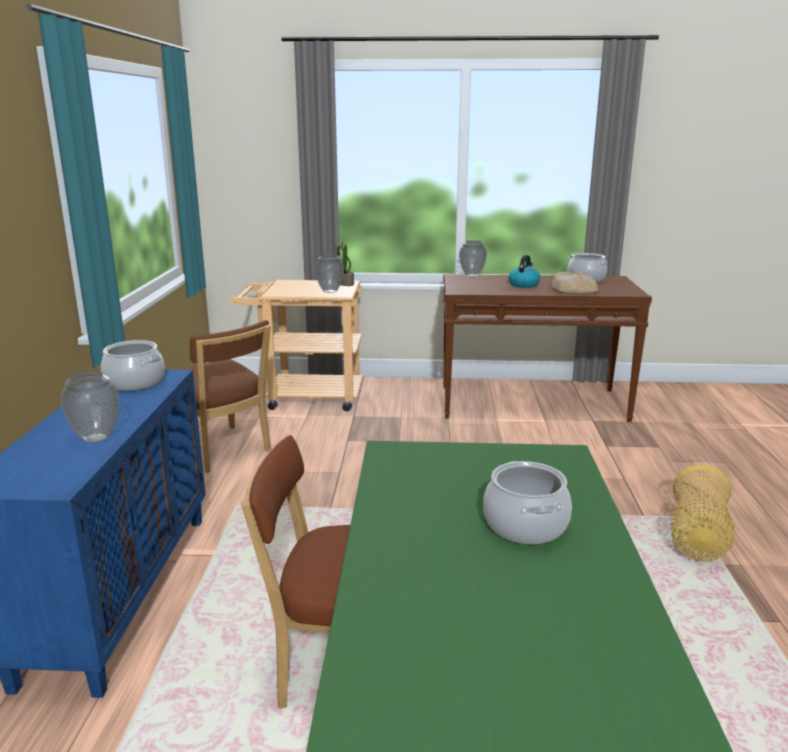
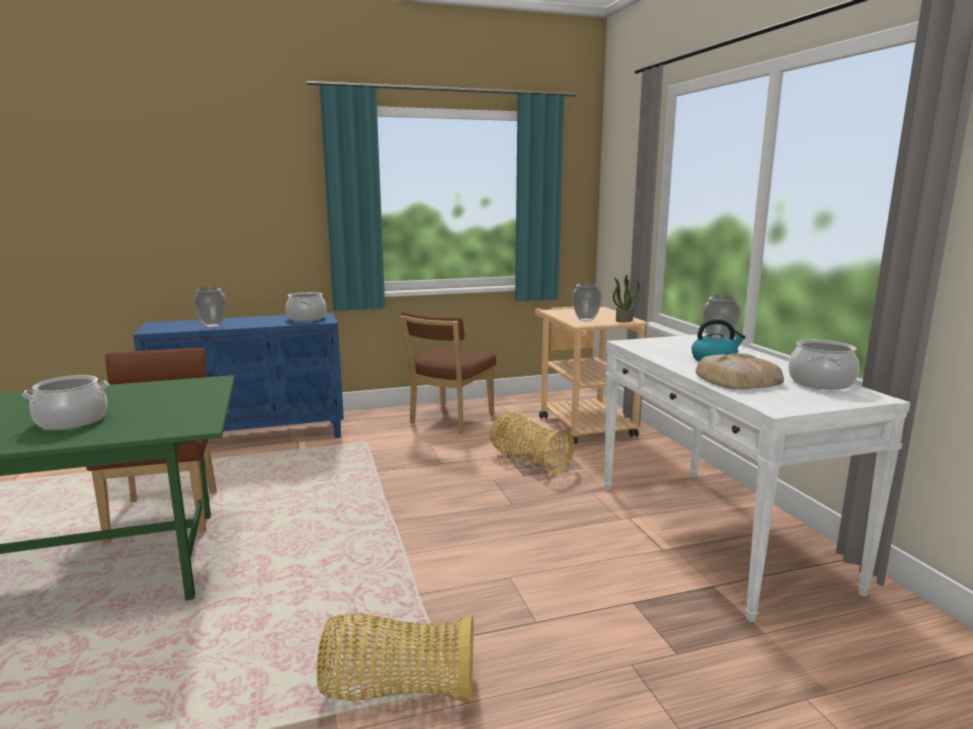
camera: 70 degrees right, 5 degrees down
brown console table [443,274,652,422] -> white console table [603,334,910,622]
none -> basket [490,412,575,474]

